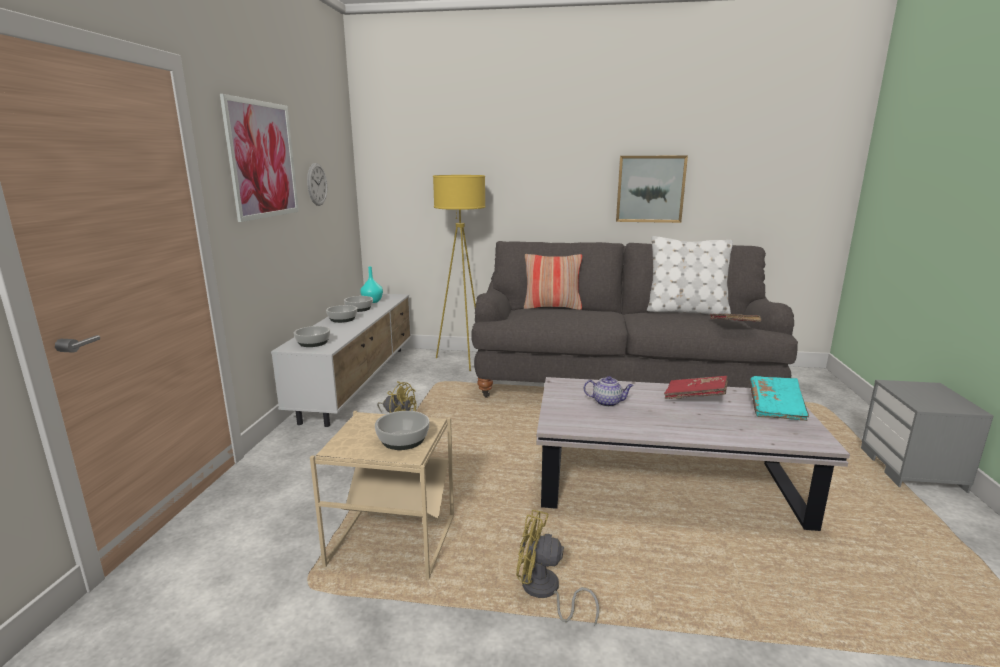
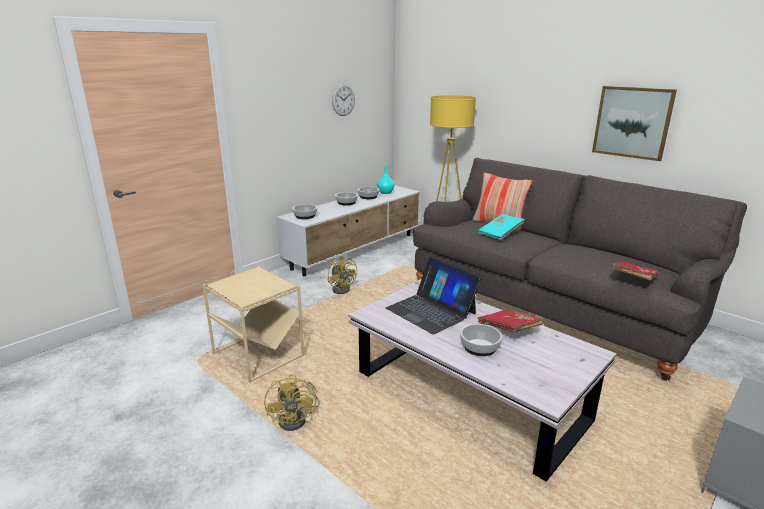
camera: 35 degrees right, 5 degrees up
picture [220,94,299,222] -> none
bowl [375,411,430,450] -> bowl moved to [460,324,503,356]
yellow fan [516,509,599,626] -> yellow fan turned 150 degrees counterclockwise [264,374,320,431]
teapot [584,376,634,407] -> laptop [386,257,481,335]
white pillow [647,236,733,314] -> none
turquoise book [749,376,809,421] -> turquoise book moved to [478,214,525,240]

